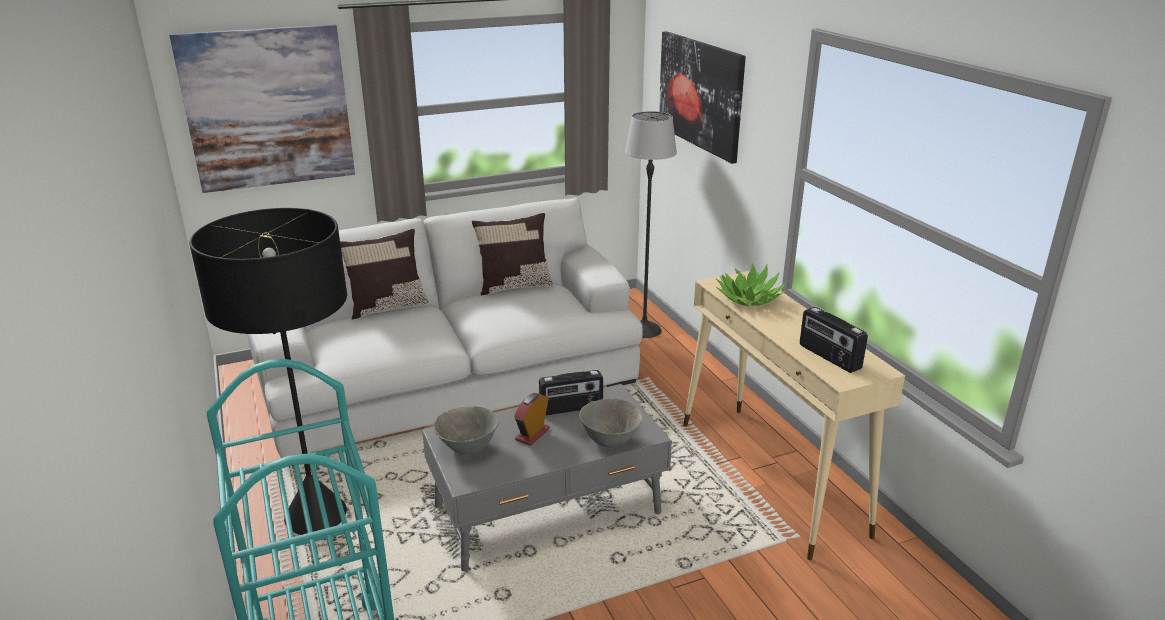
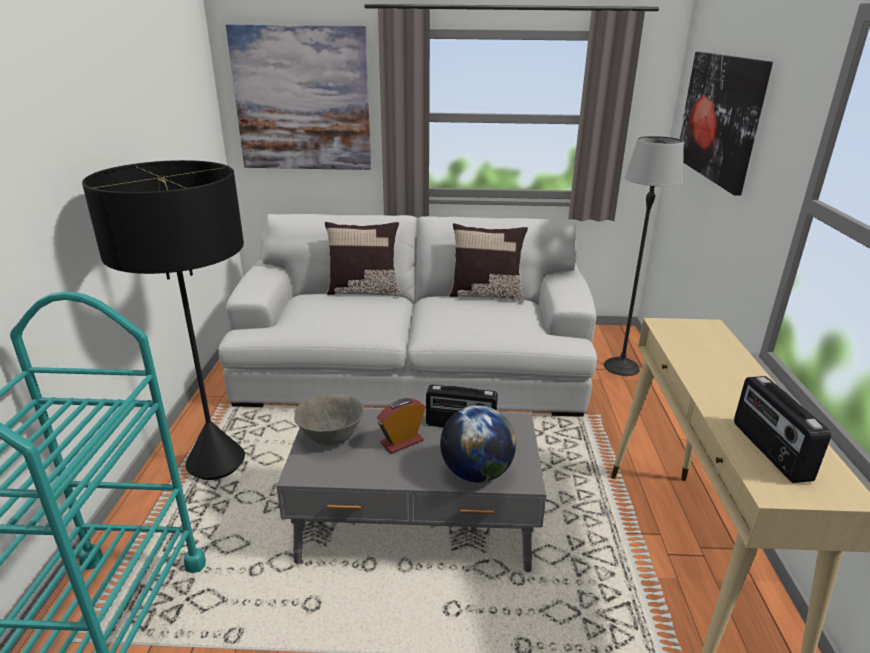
camera: 25 degrees right, 0 degrees up
grey bowl [579,398,642,448] -> globe [440,405,516,483]
potted plant [716,263,786,306] -> none

